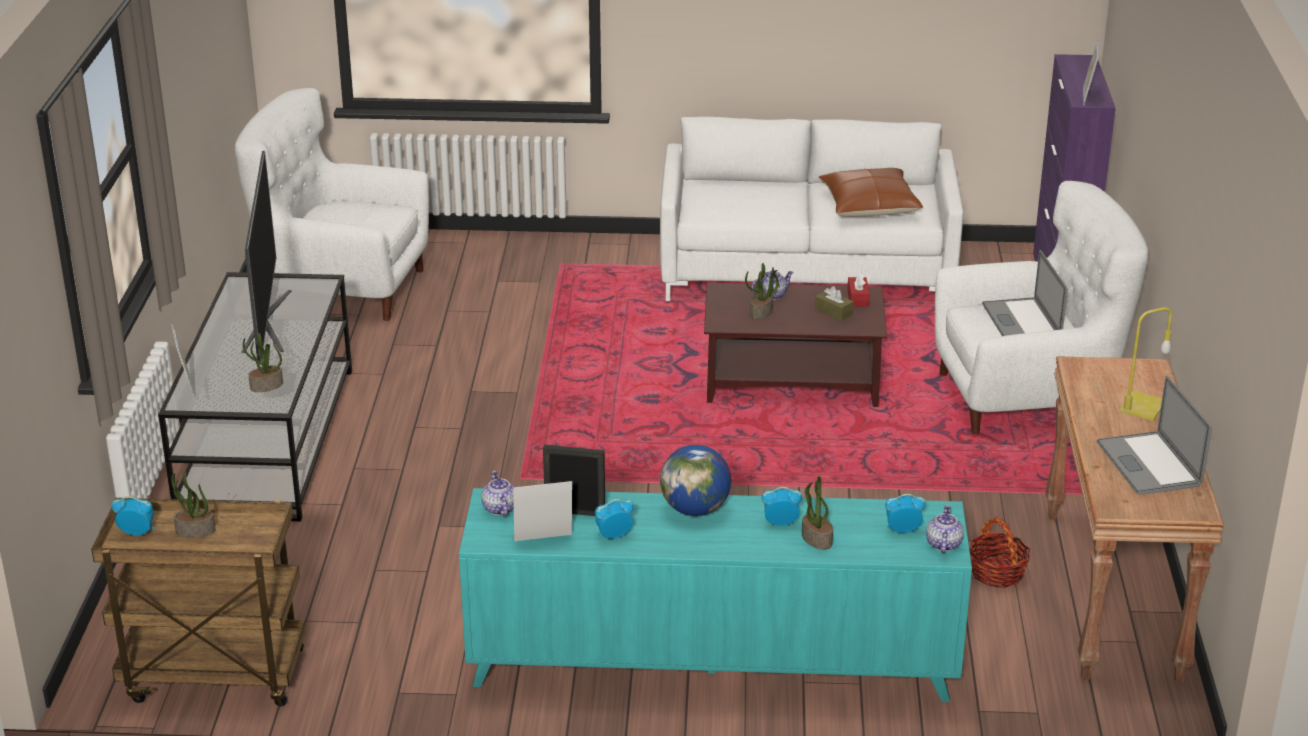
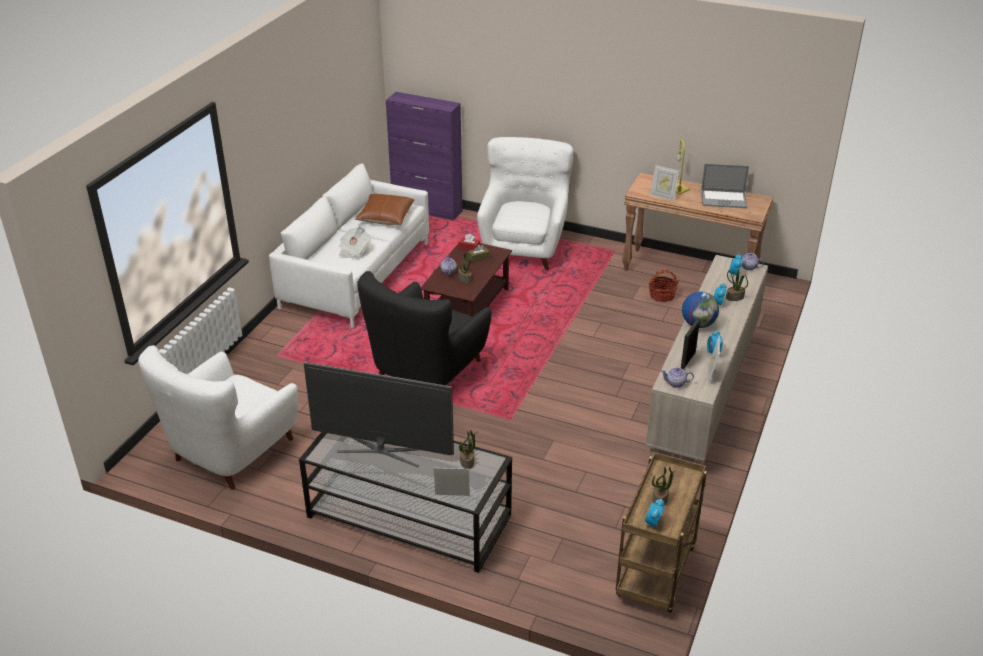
camera: 70 degrees left, 5 degrees up
turquoise cabinet [459,488,972,702] -> beige cabinet [646,255,768,464]
laptop [982,250,1068,336] -> none
picture frame [1083,37,1100,106] -> picture frame moved to [651,165,679,201]
none -> newspaper [339,227,370,258]
none -> black armchair [357,271,491,385]

